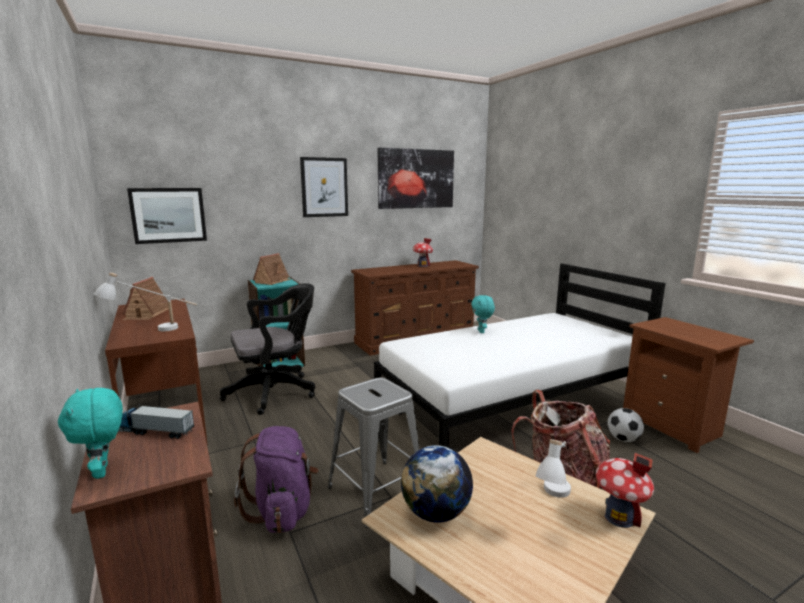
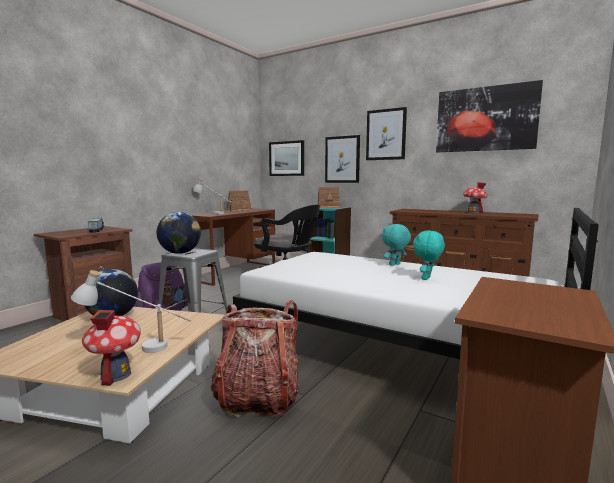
camera: 60 degrees right, 5 degrees down
turquoise plush toy [58,388,123,479] -> turquoise plush toy moved to [413,231,445,280]
football [607,408,644,442] -> none
none -> globe [157,212,201,254]
none -> picture [325,135,360,183]

